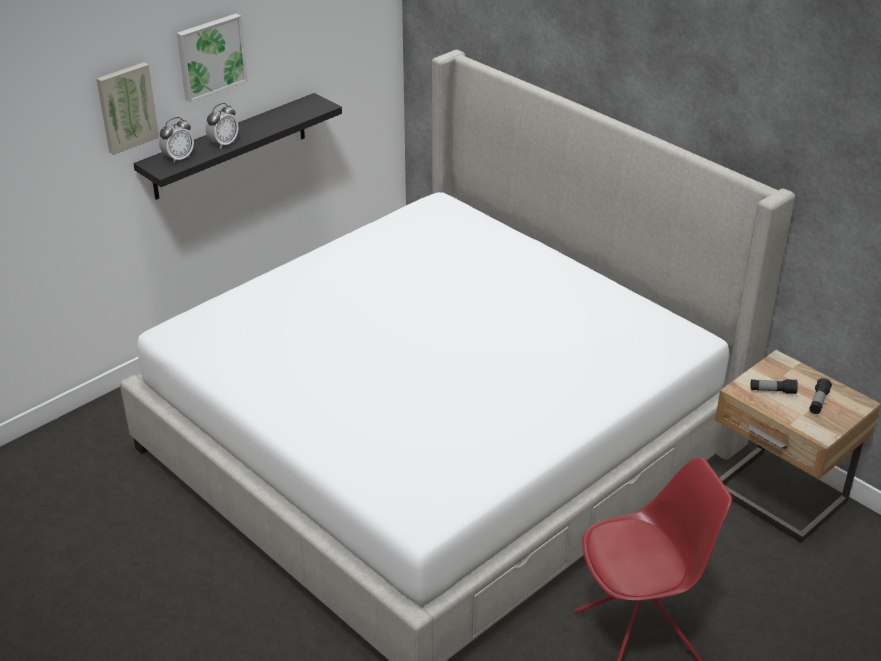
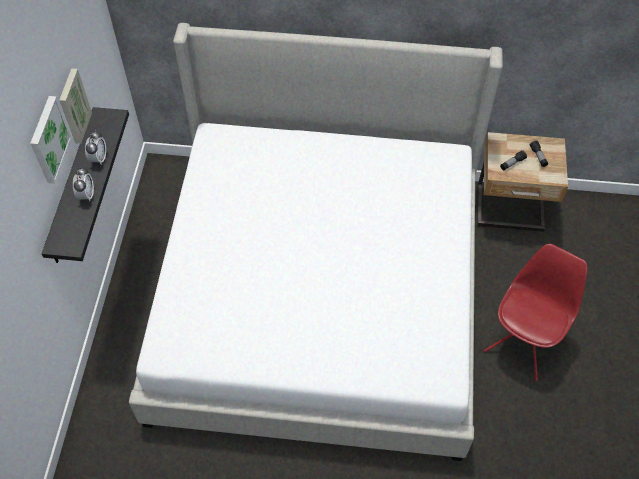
camera: 40 degrees left, 20 degrees up
picture [96,62,159,155] -> picture moved to [59,68,92,144]
alarm clock [159,117,194,163] -> alarm clock moved to [85,130,106,164]

